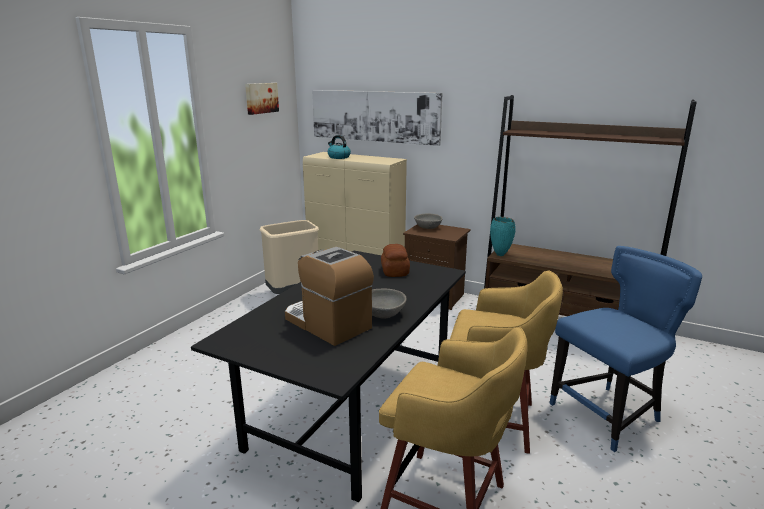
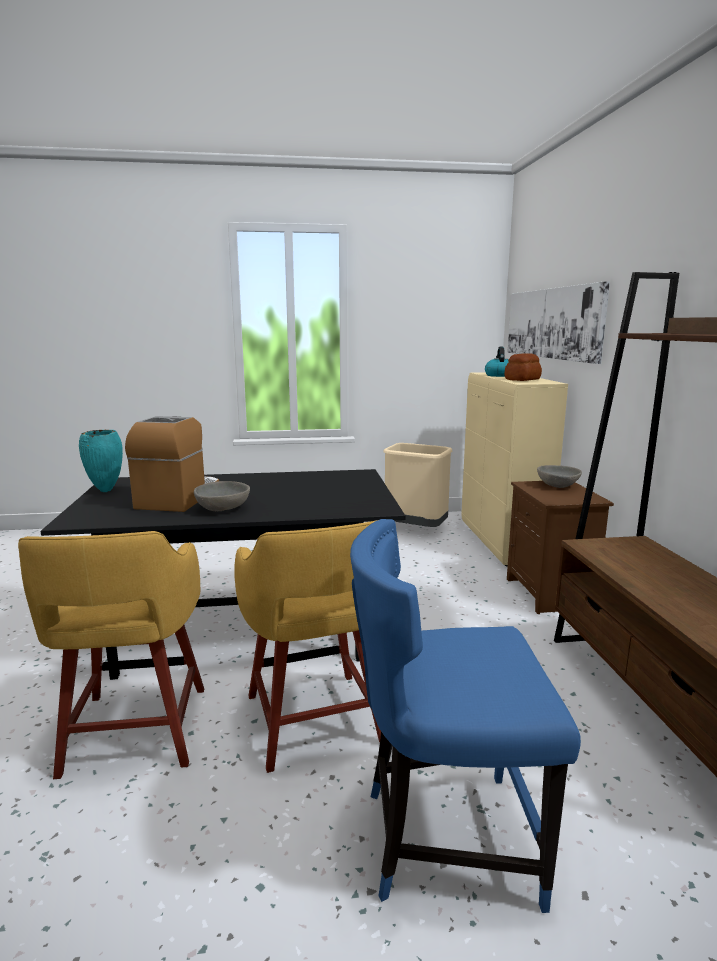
camera: 55 degrees right, 5 degrees down
picture [245,83,279,115] -> none
bread [381,244,410,277] -> bread moved to [504,353,542,381]
turquoise vase [490,217,516,256] -> turquoise vase moved to [79,430,123,492]
blue chair [549,246,702,452] -> blue chair turned 150 degrees clockwise [350,519,581,913]

